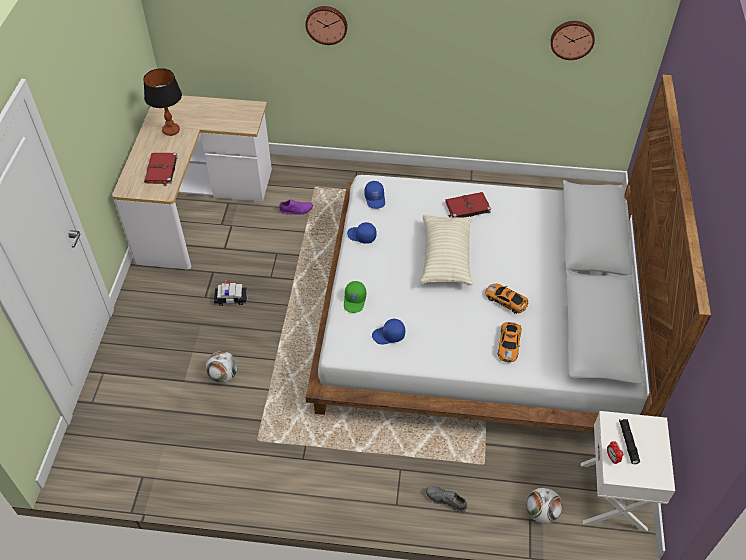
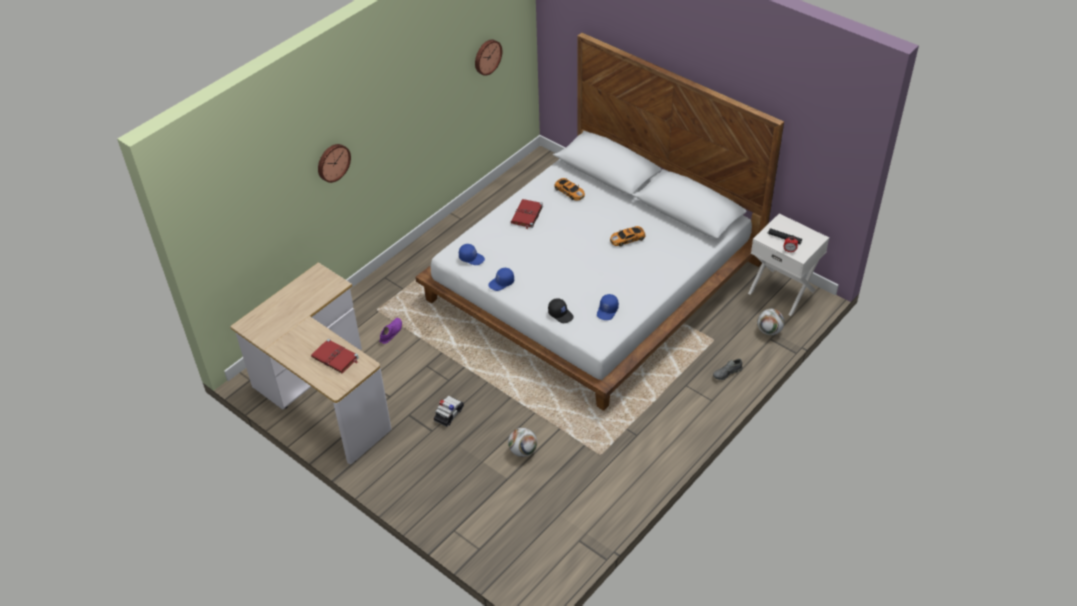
camera: 55 degrees left, 5 degrees down
table lamp [143,68,182,136] -> none
green cap [344,281,366,313] -> black cap [548,298,574,323]
beige pillow [420,215,473,285] -> none
toy car [498,322,522,363] -> toy car moved to [554,178,585,201]

